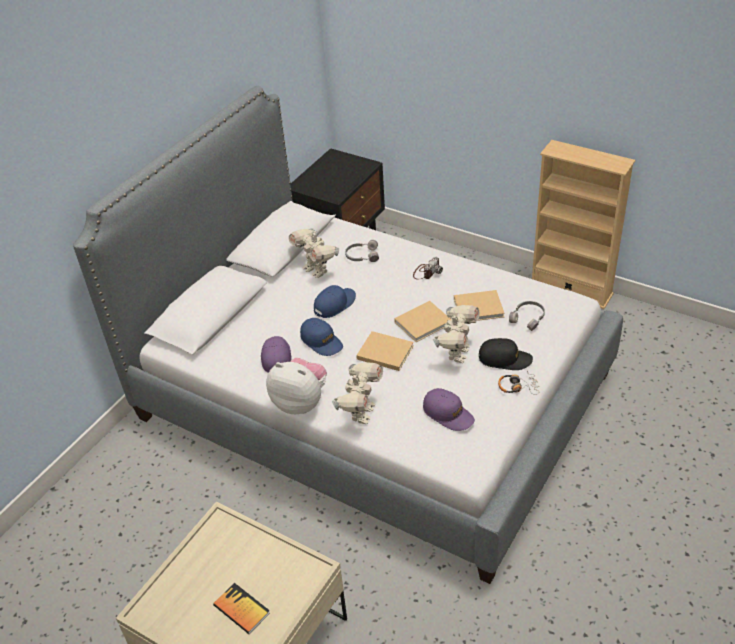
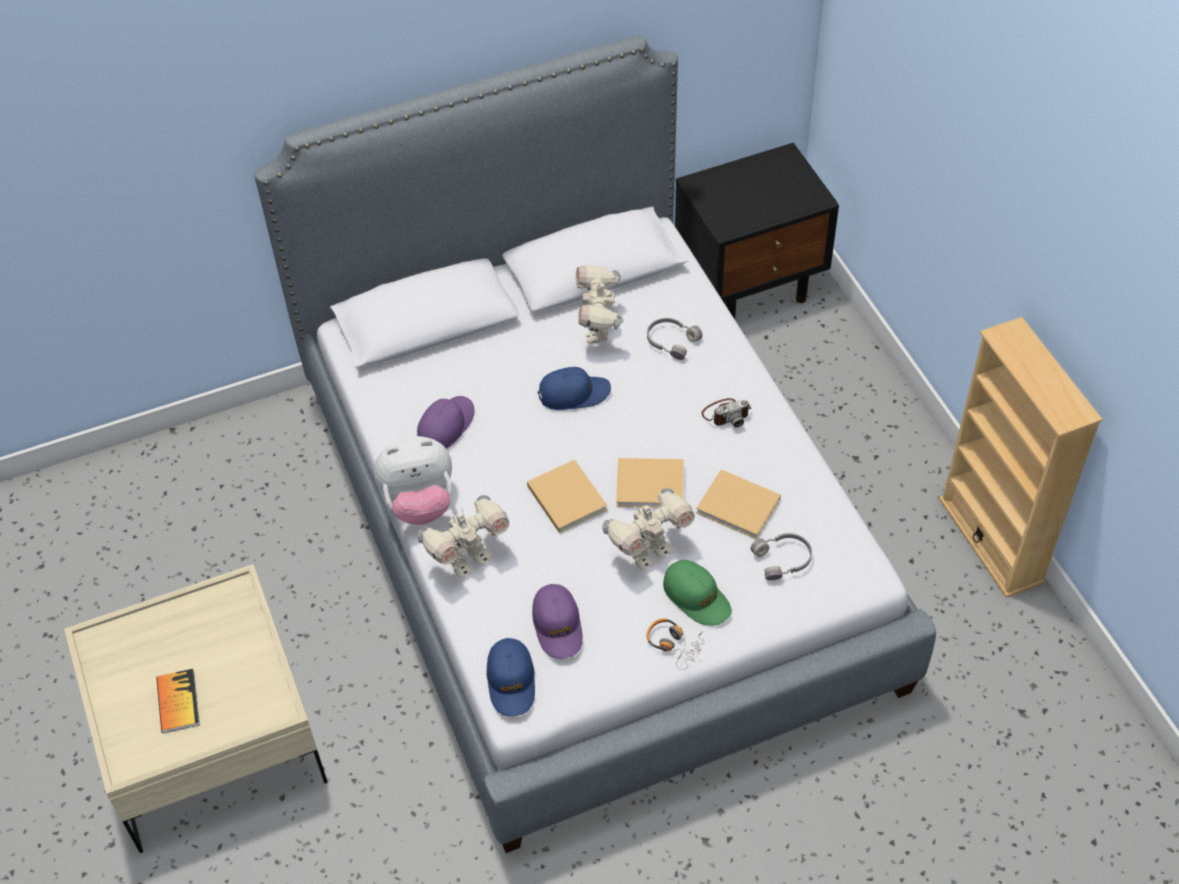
camera: 35 degrees right, 10 degrees up
plush toy [266,358,327,414] -> plush toy turned 105 degrees clockwise [374,436,452,525]
blue cap [300,318,343,356] -> blue cap moved to [487,638,535,716]
black cap [479,338,533,370] -> green cap [663,560,732,626]

